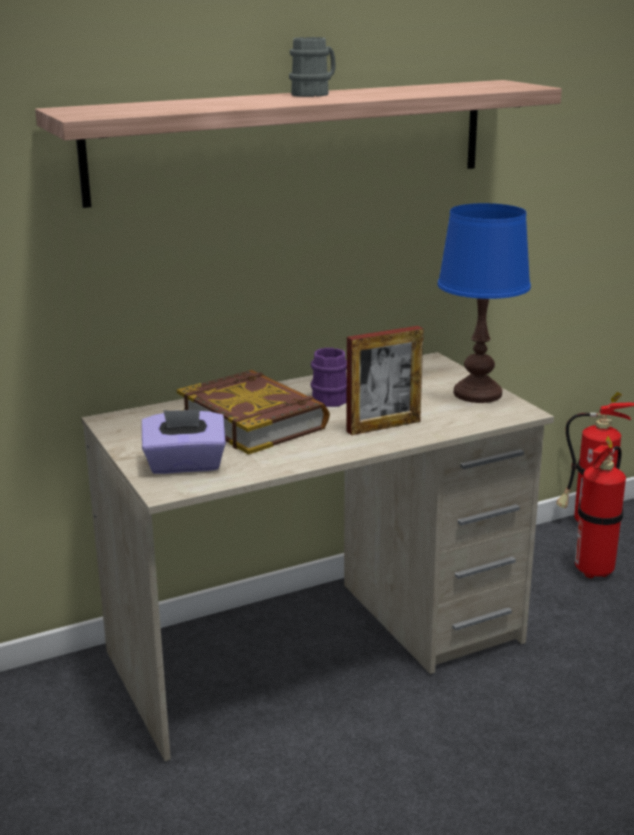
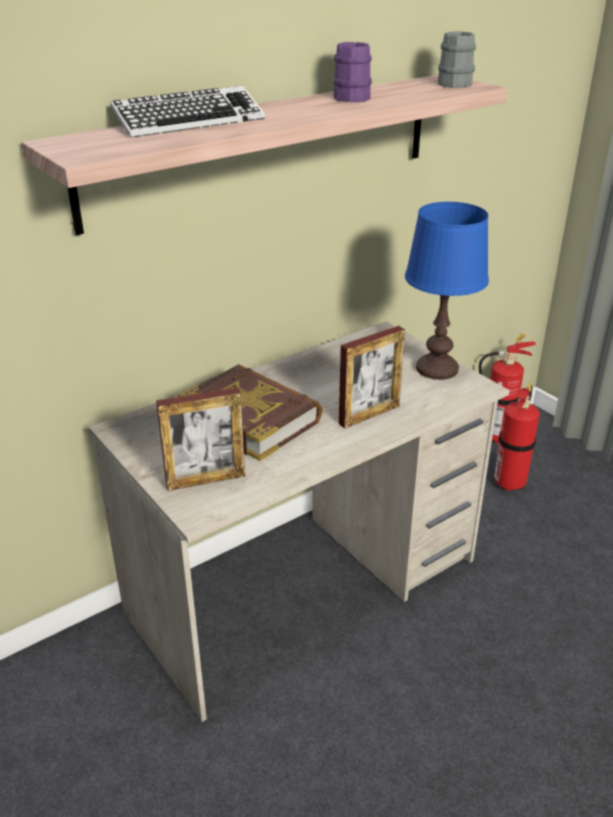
camera: 10 degrees left, 10 degrees up
purple tissue box [142,410,226,474] -> picture frame [156,387,245,491]
grey mug [289,37,336,97] -> grey mug moved to [438,31,476,88]
purple mug [311,348,347,407] -> purple mug moved to [333,42,372,102]
none -> keyboard [110,86,265,138]

